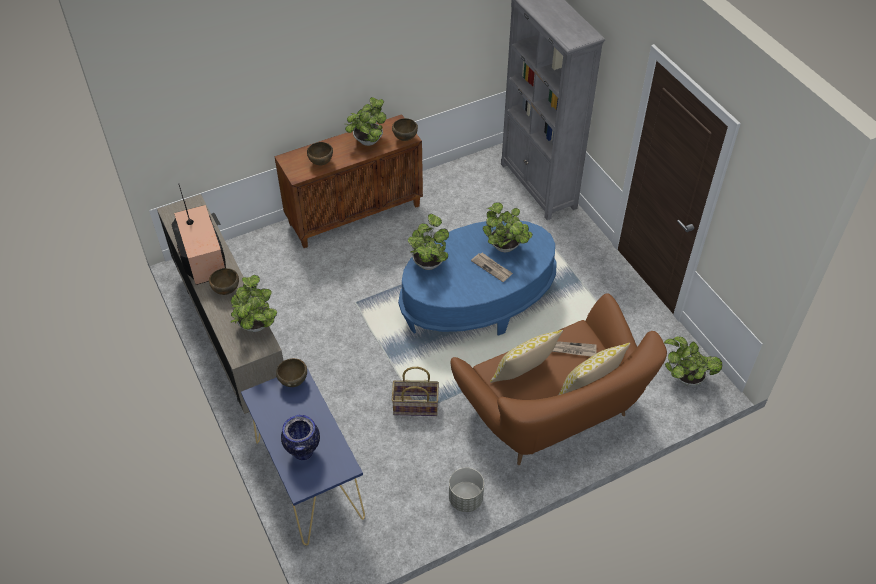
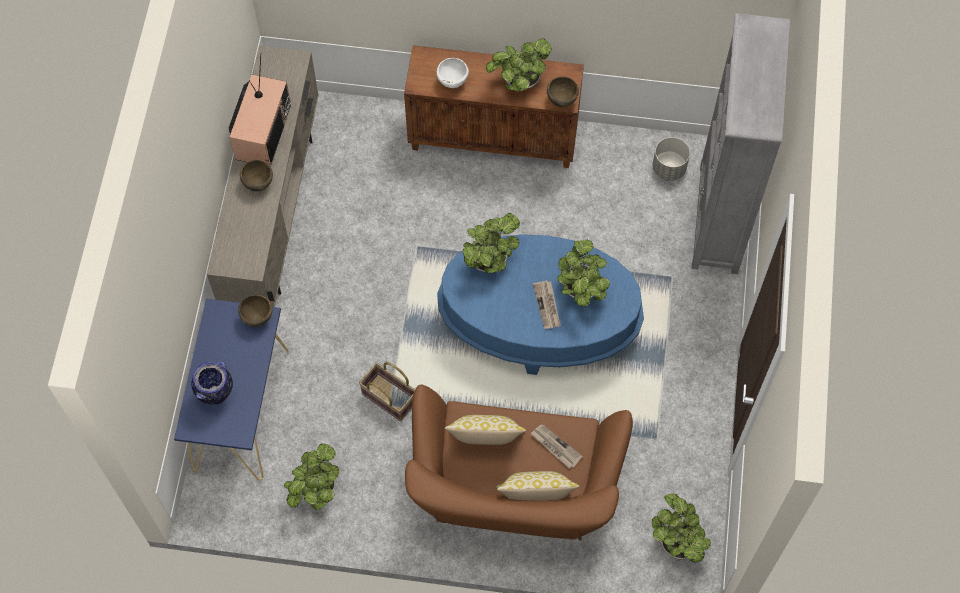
camera: 35 degrees right, 15 degrees up
potted plant [231,275,277,332] -> potted plant moved to [284,443,339,510]
brown bowl [307,142,333,165] -> white bowl [437,58,469,88]
grey planter [449,468,484,512] -> grey planter moved to [653,137,690,181]

